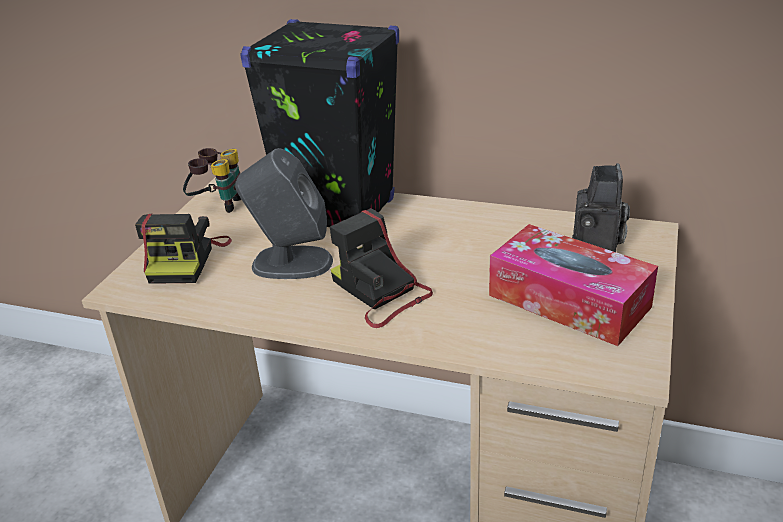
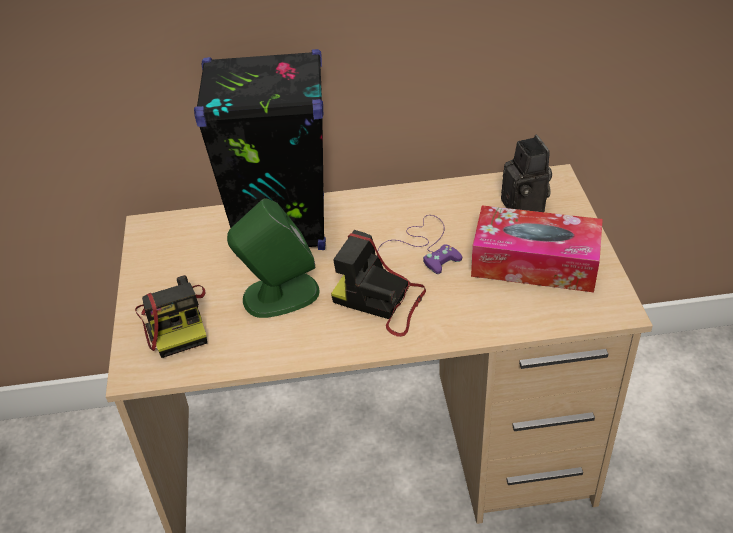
camera: 25 degrees left, 10 degrees up
binoculars [183,148,241,213] -> none
grey speaker [235,148,333,279] -> green speaker [227,198,320,318]
none -> purple game controller [378,215,462,274]

